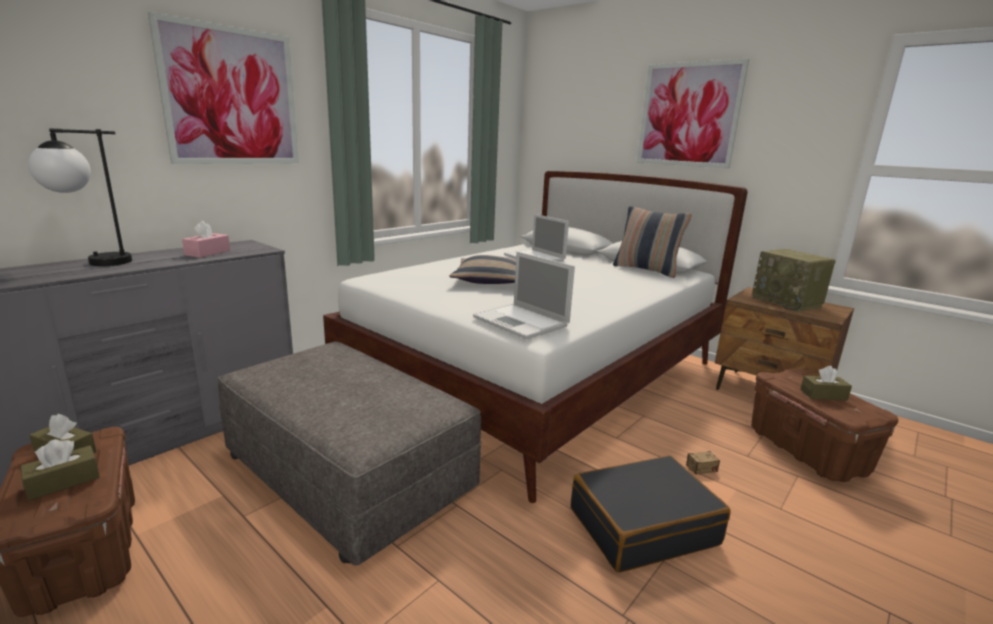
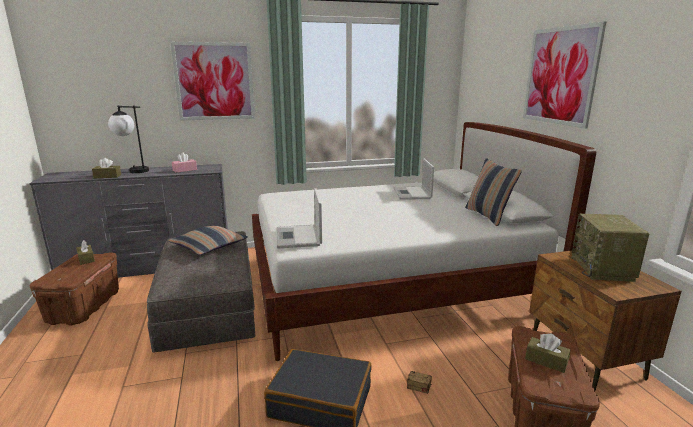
camera: 35 degrees right, 0 degrees up
brown tissue box [21,439,100,501] -> brown tissue box moved to [92,158,121,178]
pillow [449,255,516,284] -> pillow moved to [168,225,248,255]

